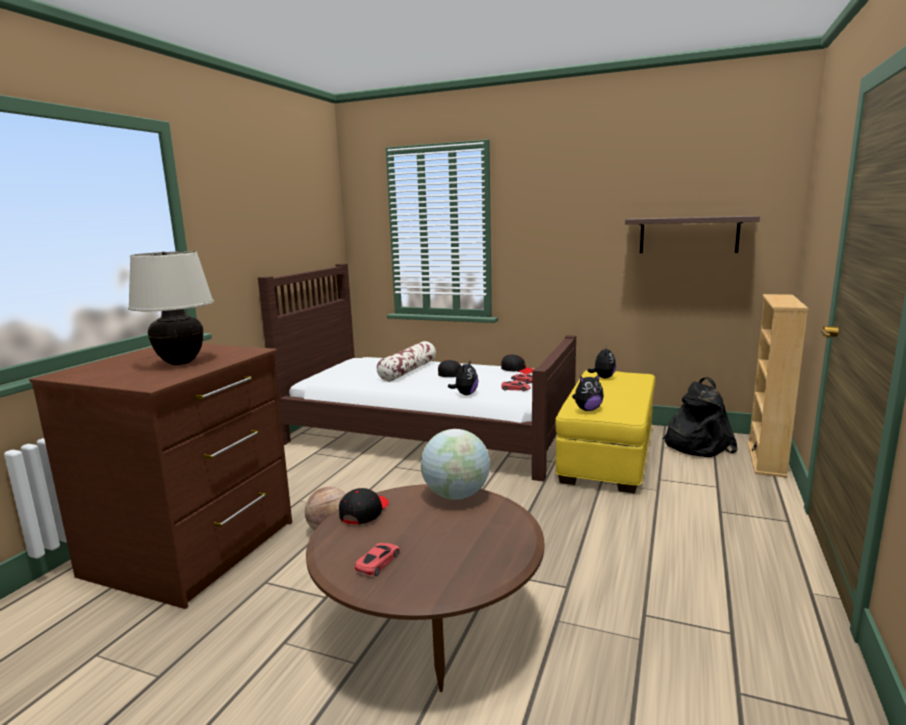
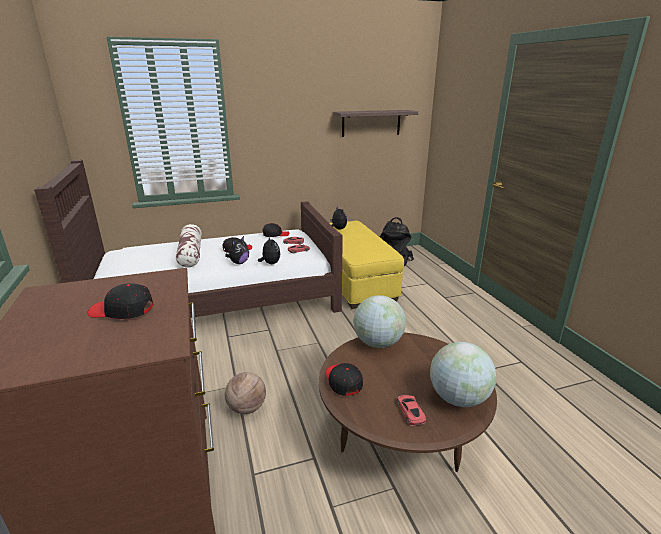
camera: 40 degrees left, 10 degrees up
beige table lamp [128,251,214,365] -> black cap [88,283,154,319]
plush toy [572,374,604,411] -> plush toy moved to [225,236,249,264]
beige bookcase [747,294,808,478] -> none
none -> globe [430,342,496,407]

